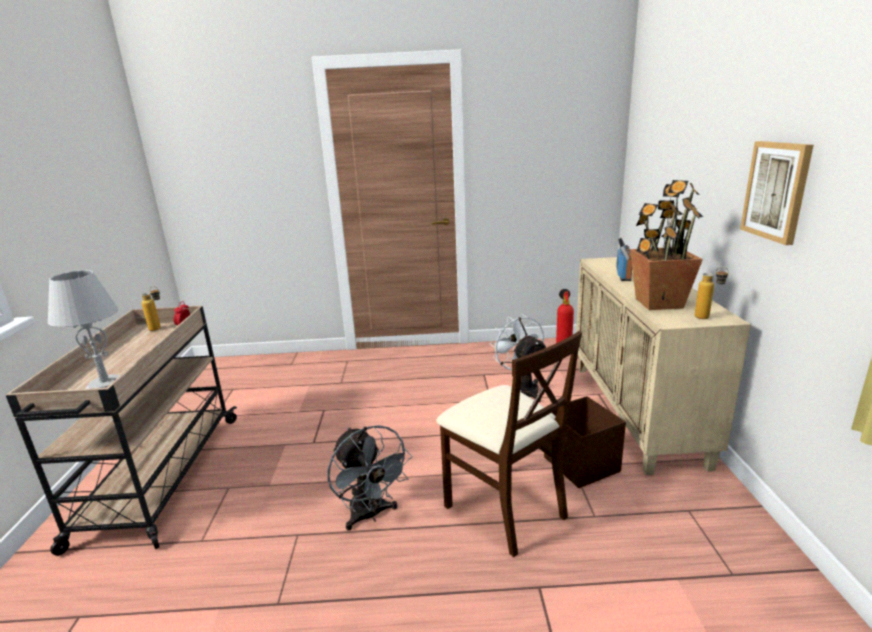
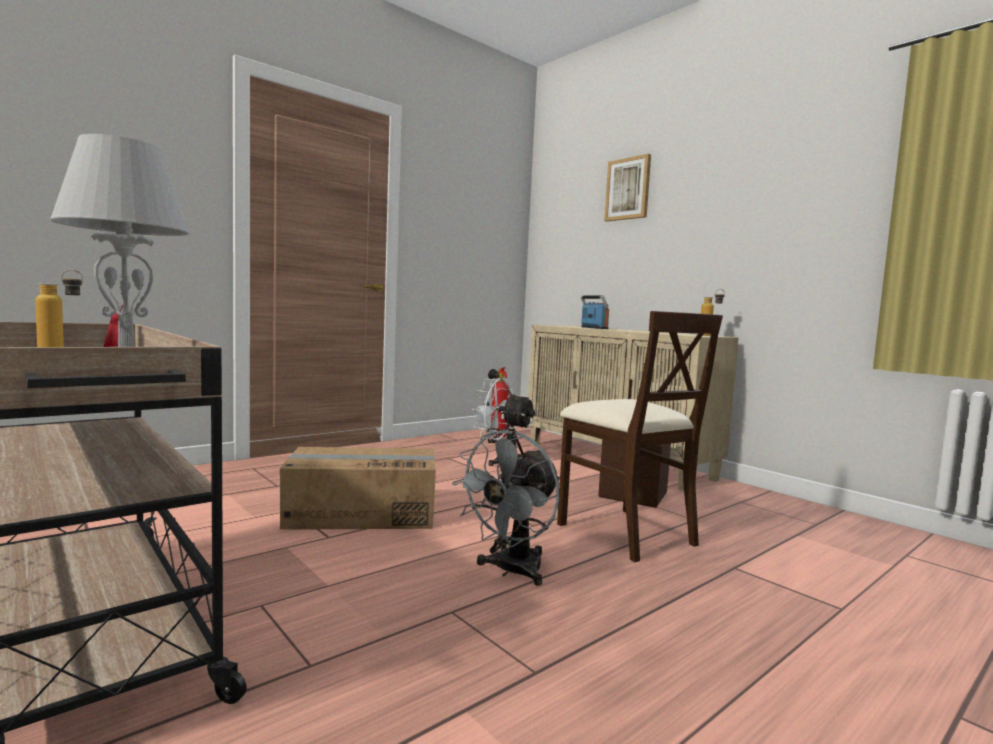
camera: 40 degrees left, 15 degrees down
grey fan [327,425,412,531] -> grey fan turned 105 degrees clockwise [452,430,560,586]
beige chair [436,331,582,557] -> beige chair turned 45 degrees clockwise [557,311,723,562]
potted plant [630,180,703,310] -> none
picture [740,141,814,245] -> picture moved to [604,154,651,221]
none -> cardboard box [280,447,436,530]

